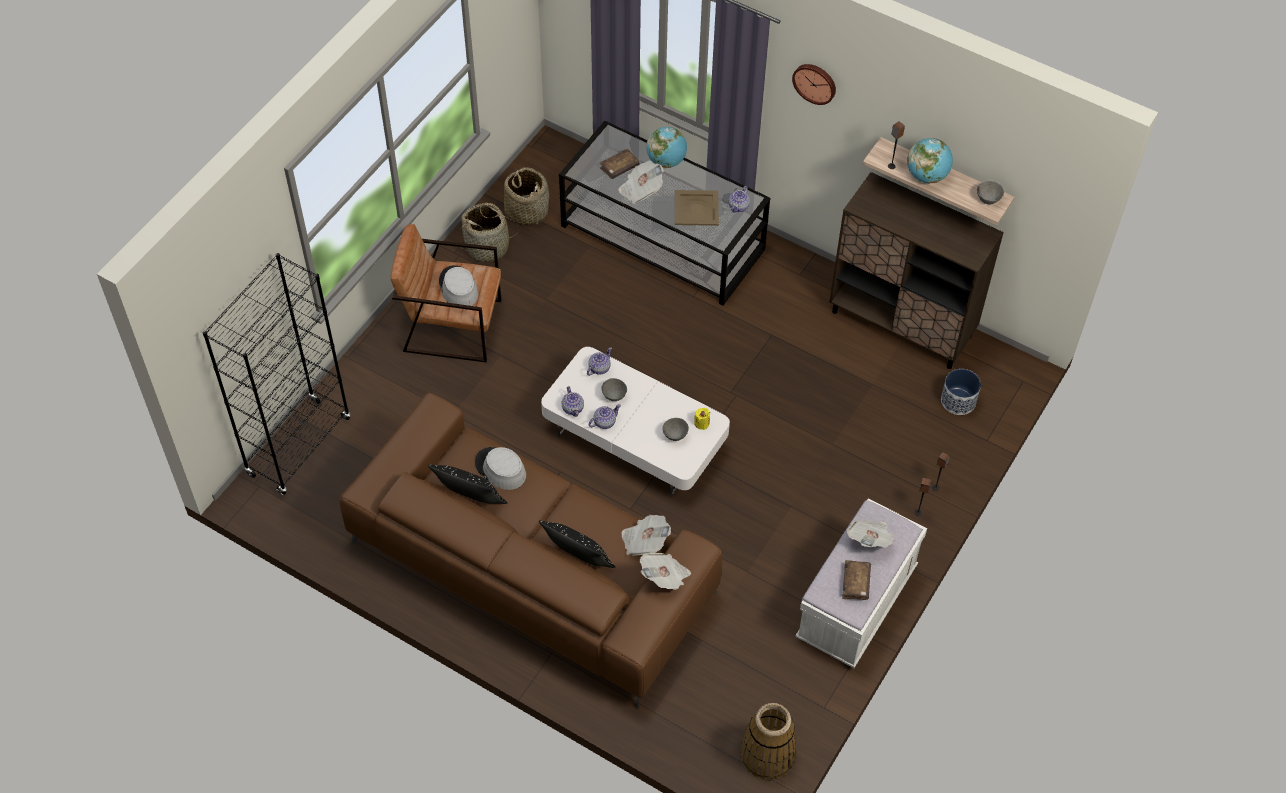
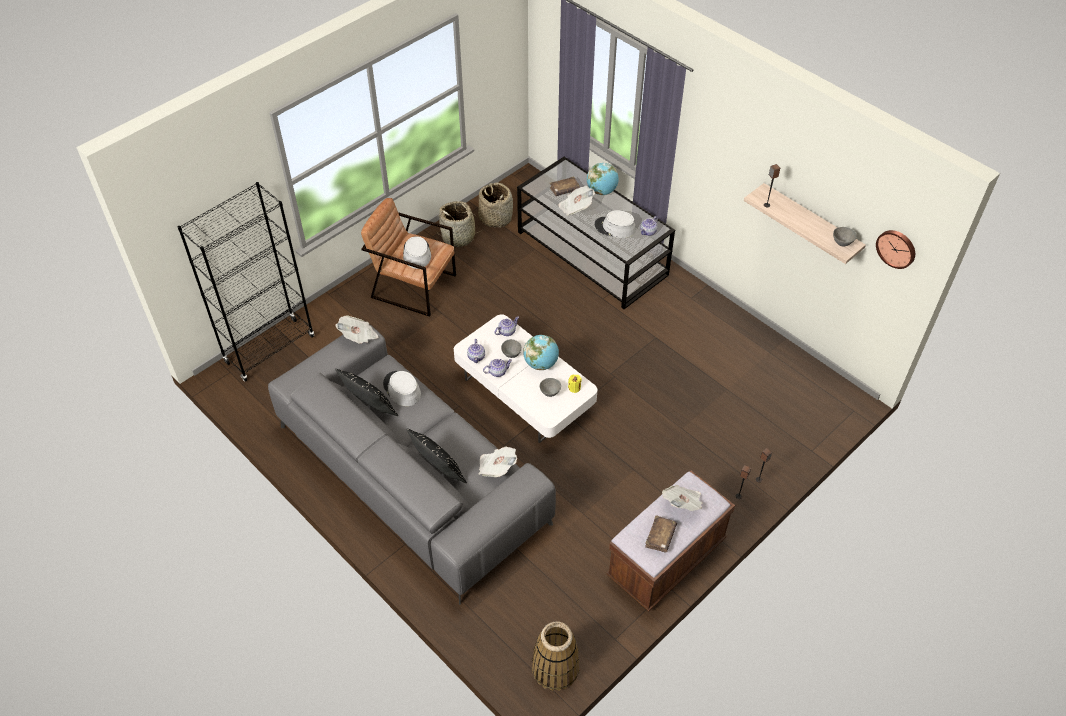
camera: 15 degrees right, 5 degrees down
brown sofa [339,393,723,709] -> grey sofa [268,321,556,605]
newspaper [640,553,691,590] -> newspaper moved to [335,315,379,344]
beige tray [675,190,719,226] -> grey hat [595,210,636,238]
wall clock [792,64,836,105] -> wall clock moved to [876,230,915,269]
white bench [795,498,927,668] -> brown bench [606,471,735,611]
brown cabinet [829,172,1004,369] -> none
globe [907,138,953,183] -> globe moved to [523,335,559,370]
planter [941,369,981,415] -> none

